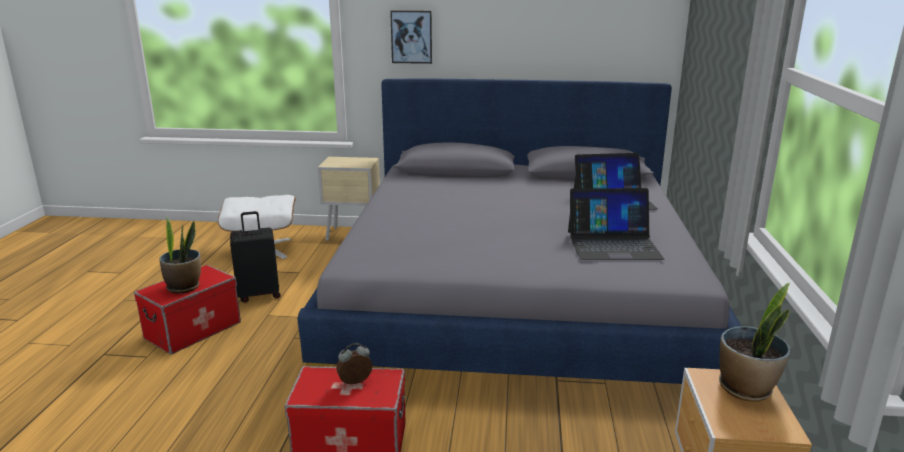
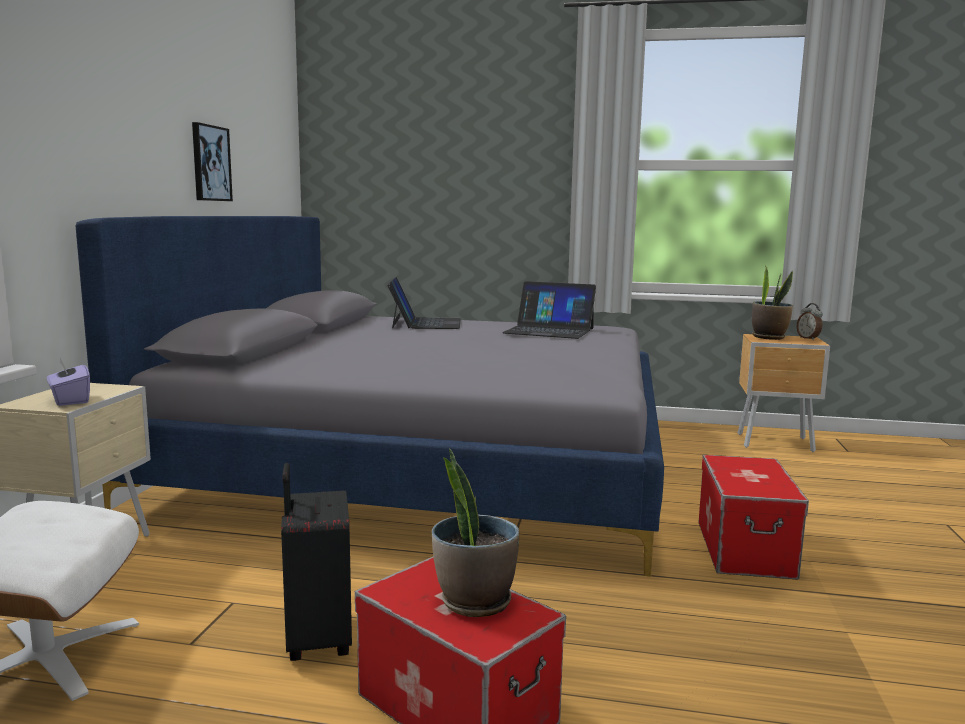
camera: 85 degrees left, 10 degrees down
alarm clock [336,343,373,384] -> alarm clock moved to [797,303,823,340]
picture [390,10,432,64] -> picture moved to [192,122,233,201]
laptop [568,188,664,260] -> laptop turned 105 degrees clockwise [502,281,596,339]
none -> purple tissue box [47,358,90,406]

